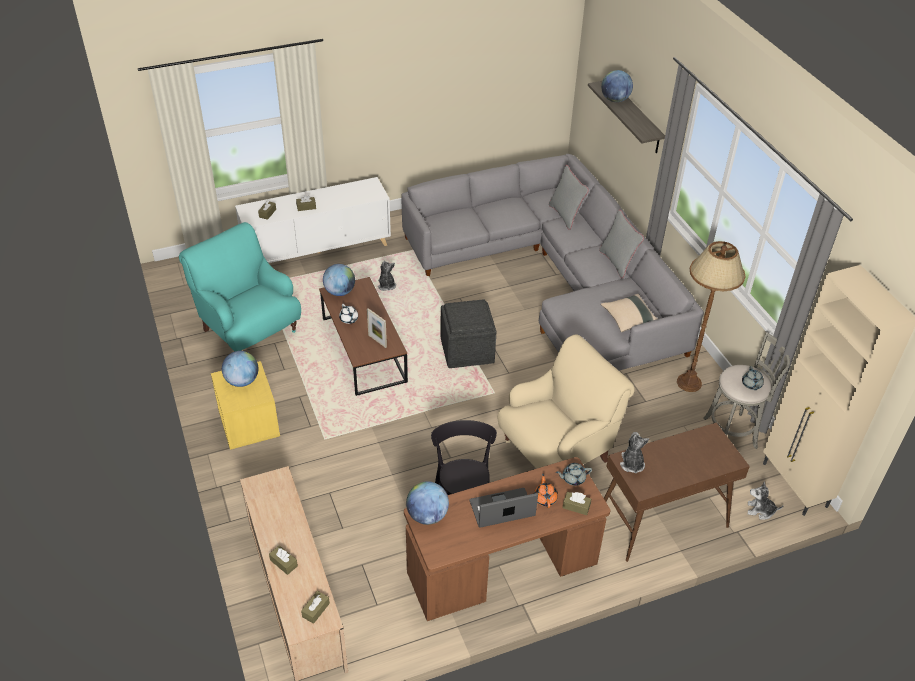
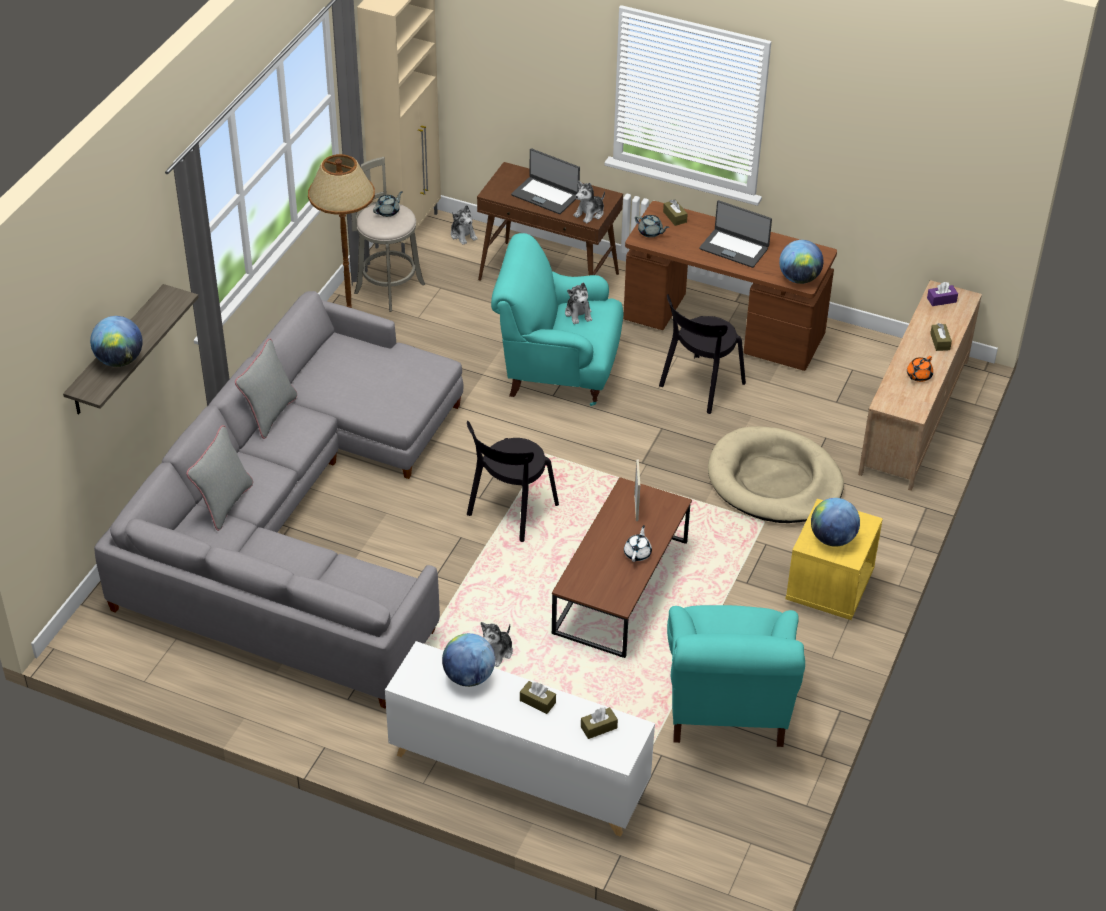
camera: 135 degrees left, 0 degrees up
brown tissue box [301,591,330,624] -> purple tissue box [927,282,958,306]
globe [323,264,355,296] -> globe moved to [442,633,495,687]
grey ottoman [441,299,497,368] -> black chair [467,421,559,542]
beige armchair [498,335,635,469] -> turquoise armchair [491,233,623,406]
orange teapot [534,474,558,508] -> orange teapot moved to [907,356,933,382]
beige pillow [601,294,657,332] -> none
none -> laptop [511,148,580,214]
none -> plush toy [565,283,592,324]
none -> beige dog bed [708,426,844,523]

